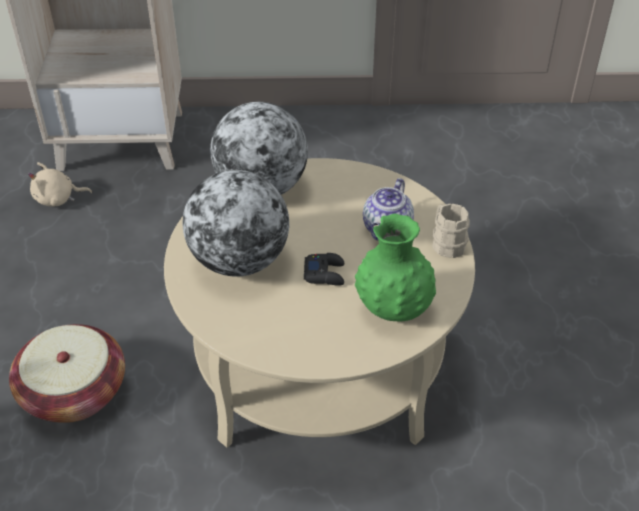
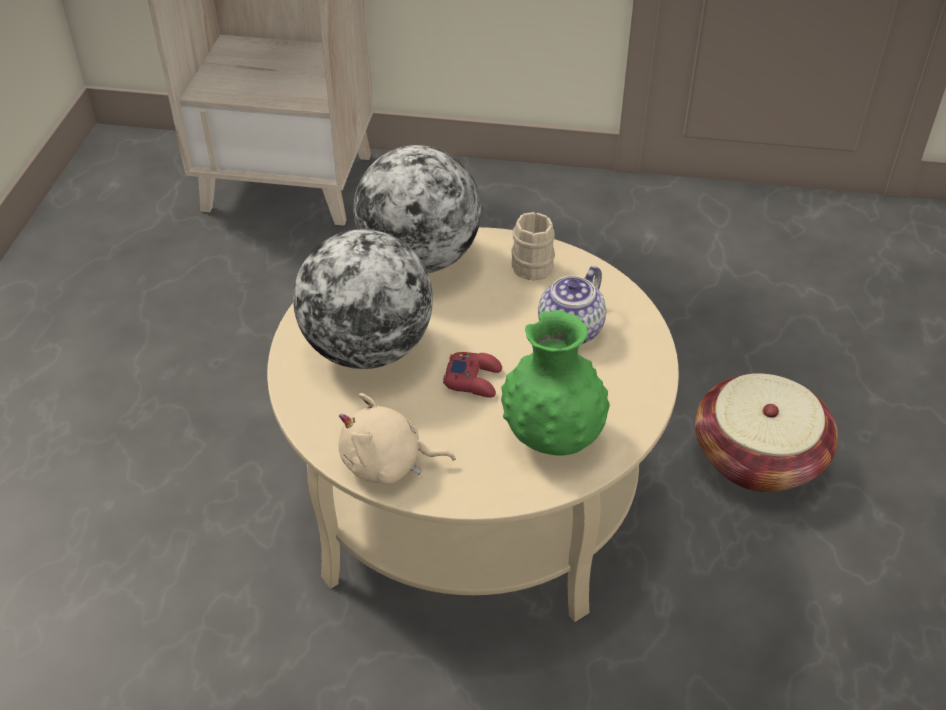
camera: 10 degrees right, 0 degrees up
basket [9,324,125,423] -> basket moved to [695,373,838,492]
beige plush toy [28,162,92,207] -> beige plush toy moved to [338,393,456,485]
black game controller [304,253,344,286] -> red game controller [443,352,502,398]
beige mug [432,204,470,258] -> beige mug moved to [511,212,555,281]

